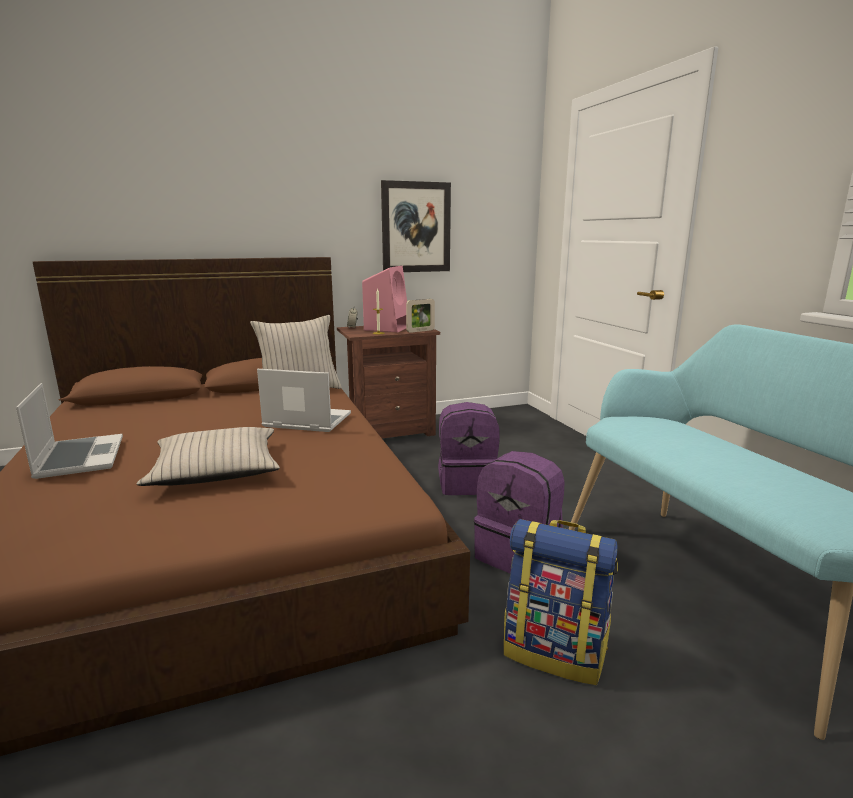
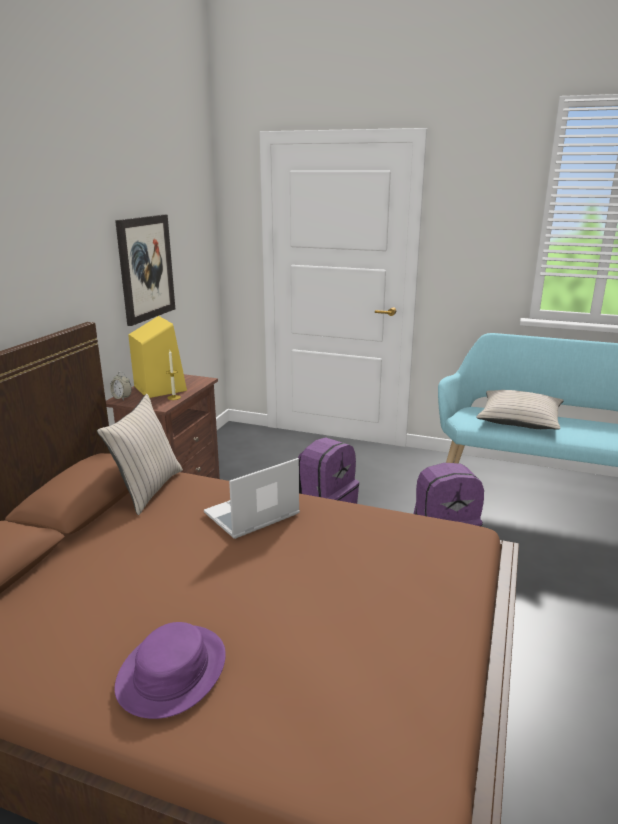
camera: 50 degrees left, 5 degrees up
laptop [16,383,123,479] -> purple hat [114,622,226,719]
beige pillow [137,427,280,486] -> beige pillow moved to [476,390,564,430]
pink speaker [362,266,407,332] -> yellow speaker [128,316,187,398]
picture frame [406,299,435,333] -> none
backpack [504,519,618,685] -> none

